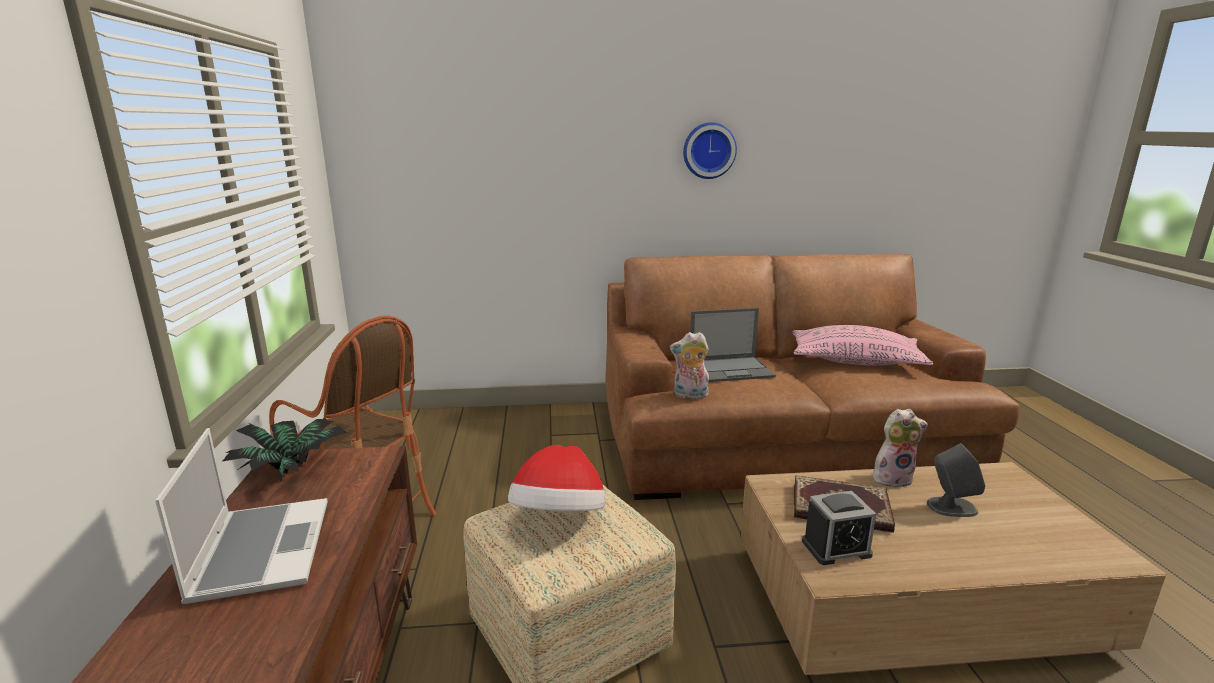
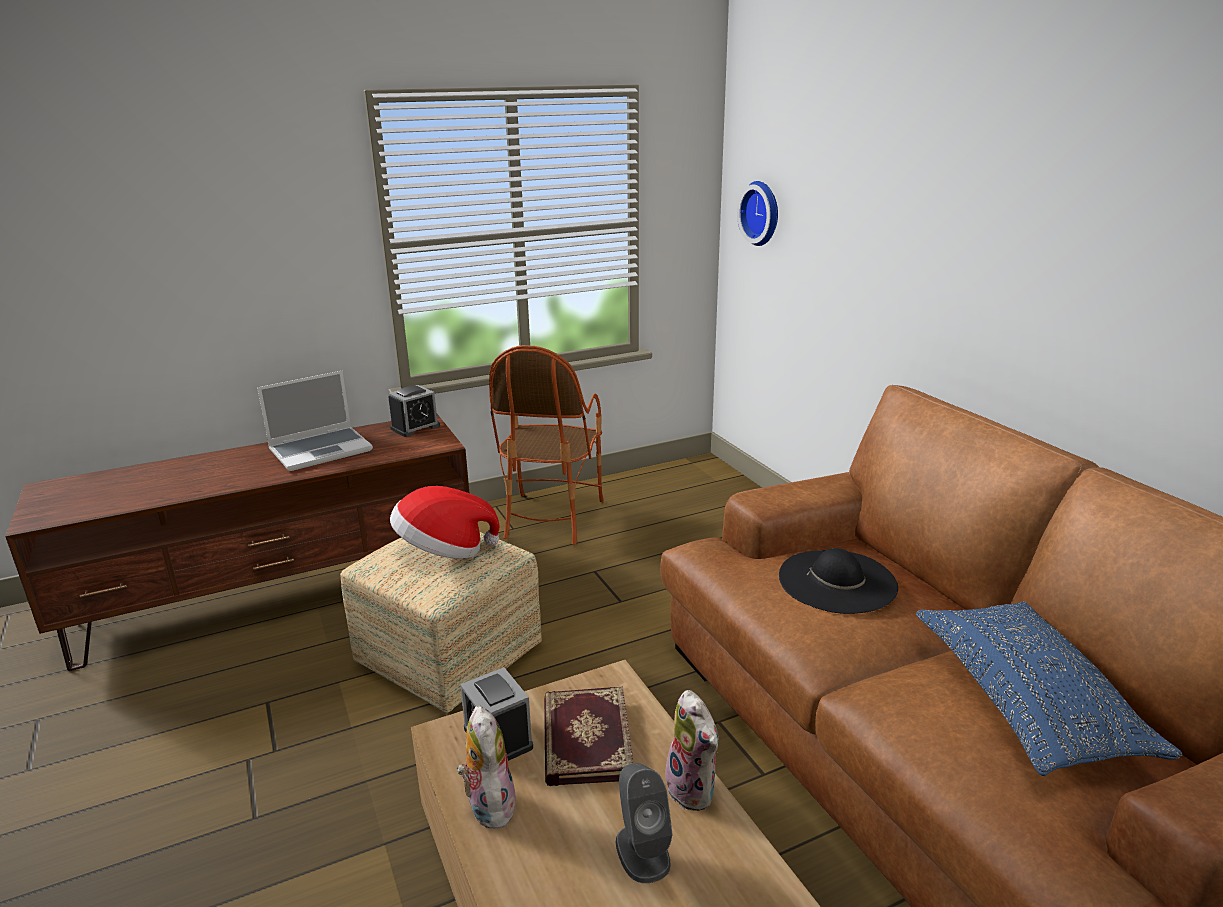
camera: 70 degrees right, 5 degrees up
potted plant [222,419,348,482] -> alarm clock [388,385,440,437]
plush toy [670,332,709,399] -> plush toy moved to [457,705,516,829]
wall clock [683,122,737,179] -> wall clock moved to [737,181,778,246]
laptop [690,308,776,382] -> black hat [779,548,898,614]
pink pillow [793,325,933,366] -> blue pillow [916,601,1183,776]

